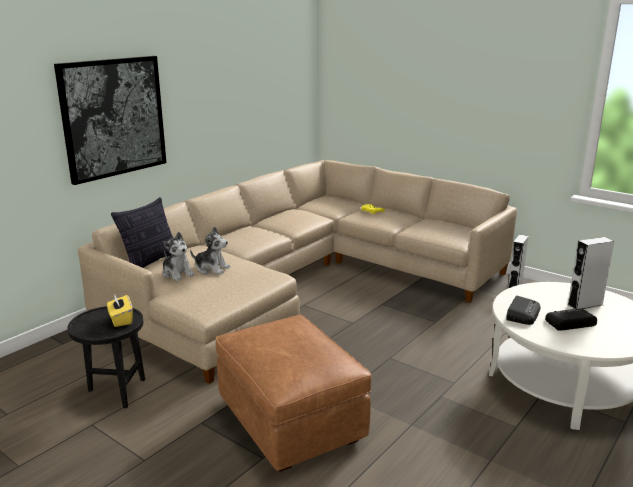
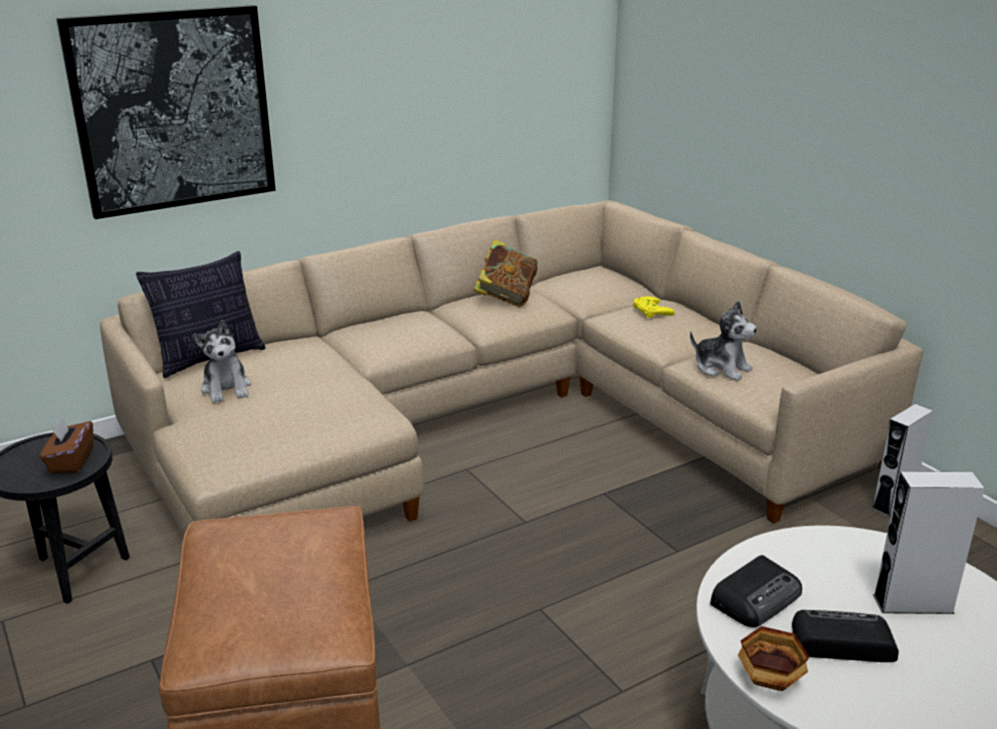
camera: 20 degrees right, 5 degrees up
yellow tissue box [107,294,133,327] -> brown tissue box [40,418,94,473]
plush toy [190,226,230,275] -> plush toy moved to [690,301,757,381]
none -> book [473,239,538,307]
none -> bowl [738,626,810,691]

